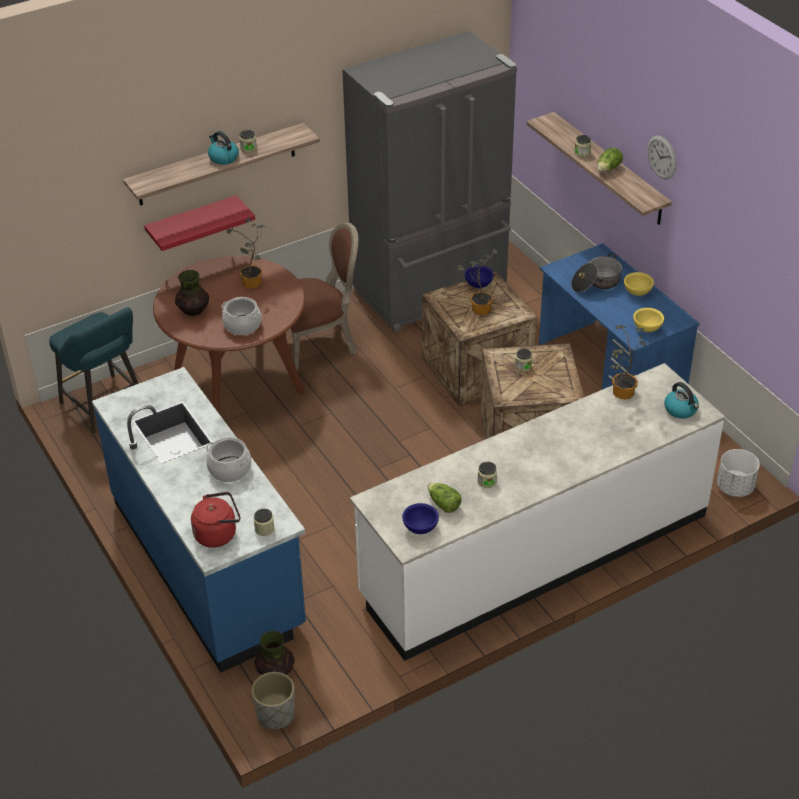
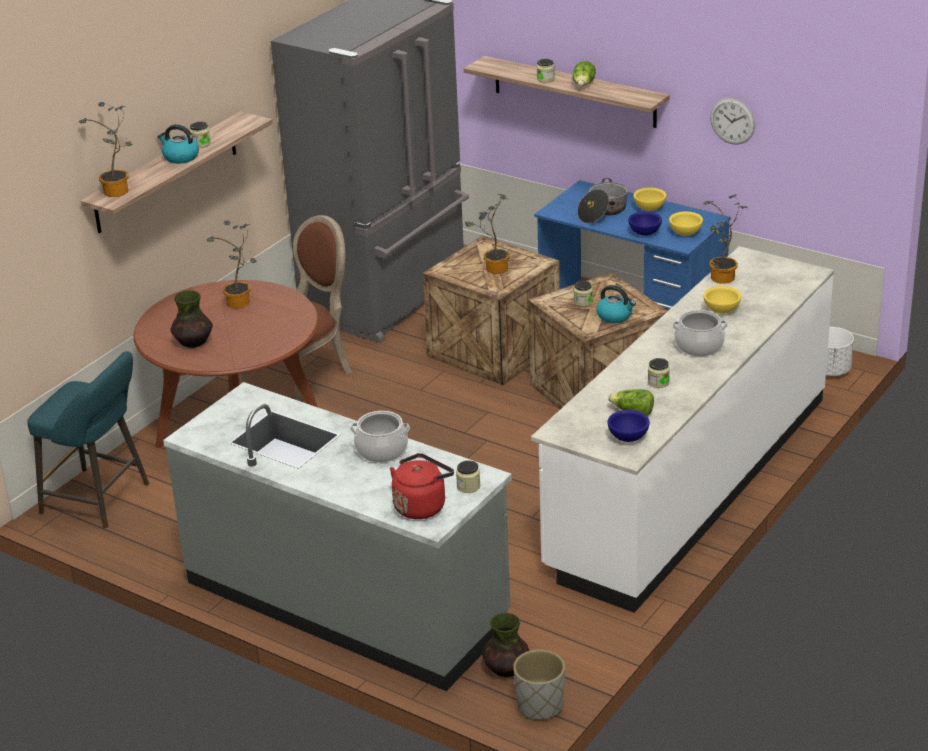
camera: 25 degrees left, 10 degrees down
blue counter [92,367,306,672] -> grey counter [163,382,512,691]
red shelf [144,195,255,251] -> none
cooking pot [222,297,261,335] -> cooking pot moved to [672,310,728,356]
blue bowl [465,265,494,288] -> blue bowl moved to [628,211,662,236]
wall clock [647,136,676,180] -> wall clock moved to [710,98,755,145]
kettle [664,382,699,418] -> kettle moved to [596,285,636,323]
none -> potted plant [79,102,133,197]
none -> yellow bowl [703,286,741,314]

